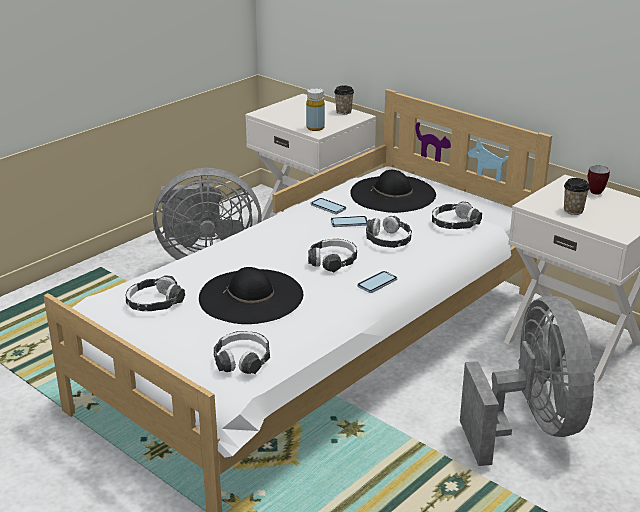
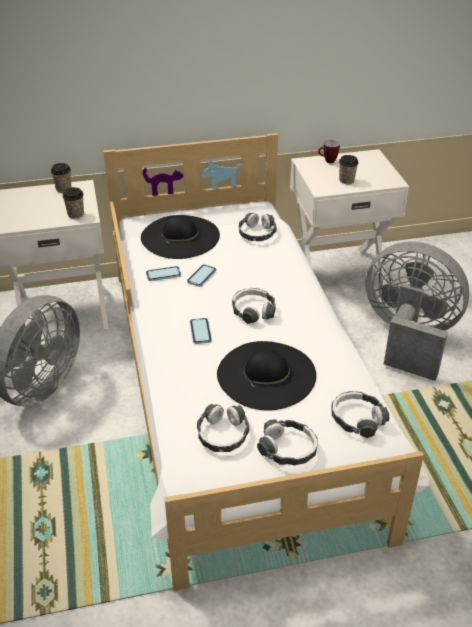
camera: 55 degrees left, 10 degrees up
yellow bottle [306,88,325,131] -> cup [62,187,84,219]
phone [357,271,397,293] -> phone moved to [190,318,212,344]
headphones [366,216,412,248] -> headphones moved to [257,419,318,465]

